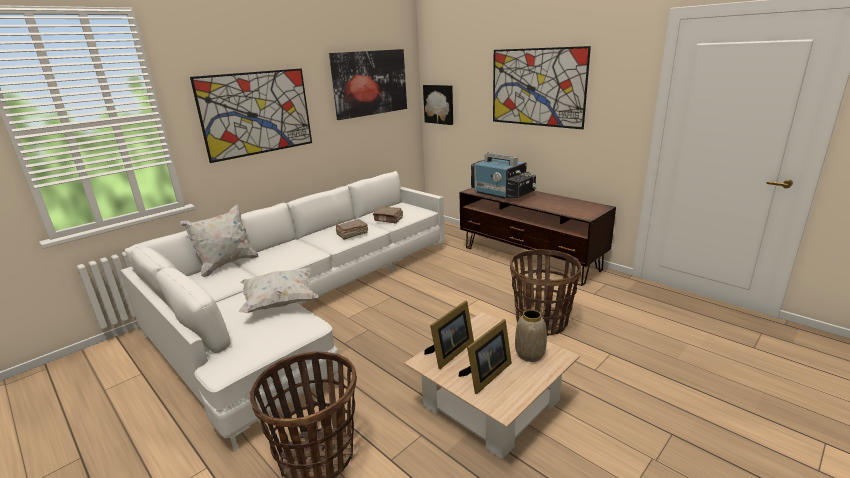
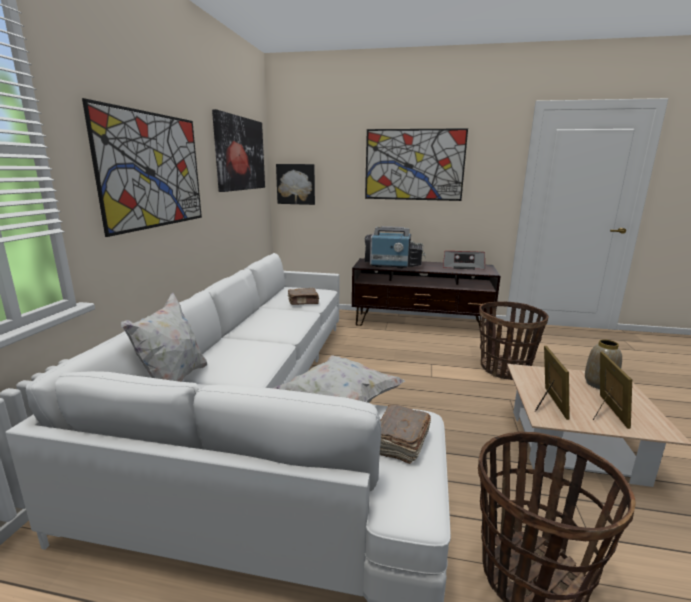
camera: 35 degrees left, 5 degrees down
brown book [336,219,368,240] -> brown book moved to [380,405,431,464]
none -> radio [443,251,485,269]

